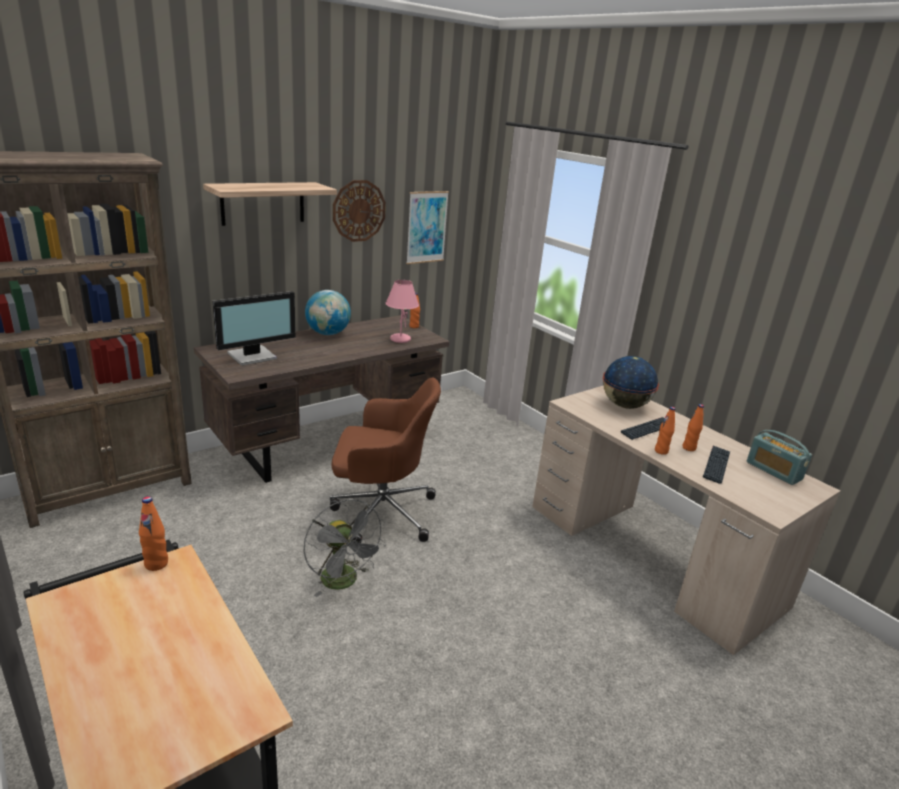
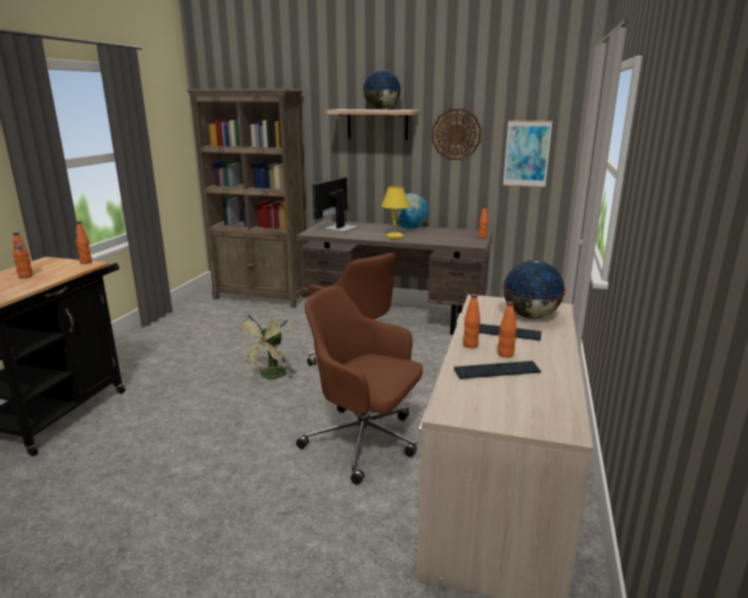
camera: 55 degrees right, 5 degrees down
monitor [213,291,296,366] -> monitor turned 105 degrees clockwise [312,177,358,233]
grey fan [303,499,386,597] -> green fan [236,309,295,379]
pink table lamp [385,280,419,343] -> none
radio [747,430,812,485] -> none
none -> orange bottle [13,232,33,278]
none -> brown office chair [296,286,423,485]
none -> globe [363,70,401,110]
none -> yellow table lamp [381,186,409,239]

